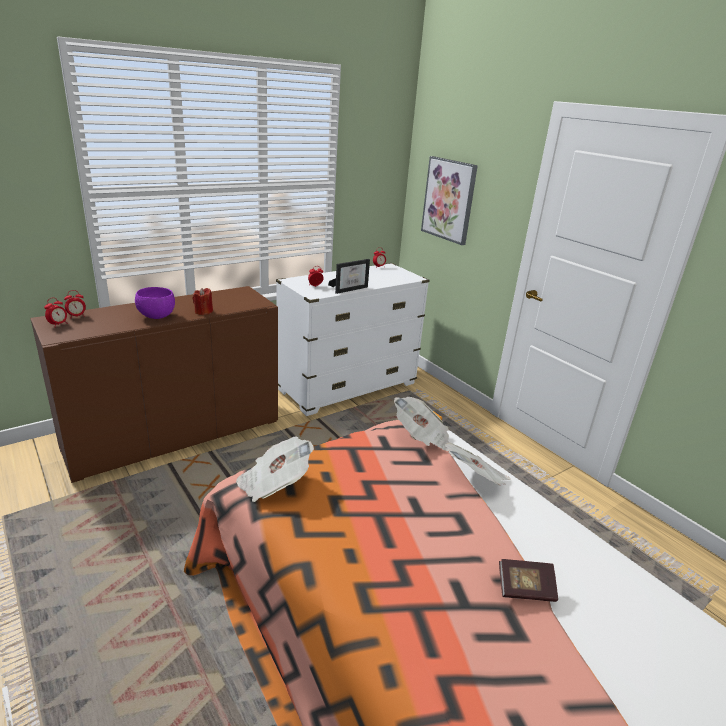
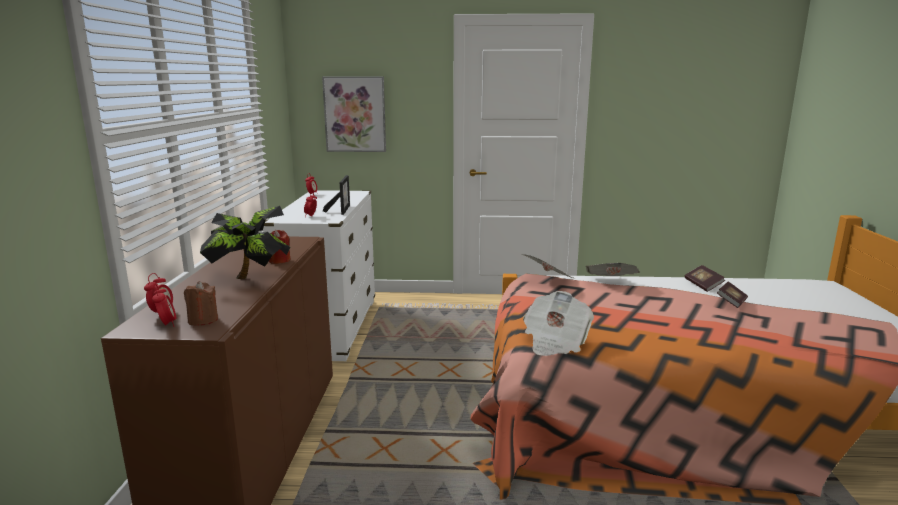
camera: 50 degrees left, 10 degrees down
purple bowl [135,287,175,319] -> potted plant [200,206,291,279]
none -> brown candle [184,281,218,326]
none -> book [685,265,725,292]

